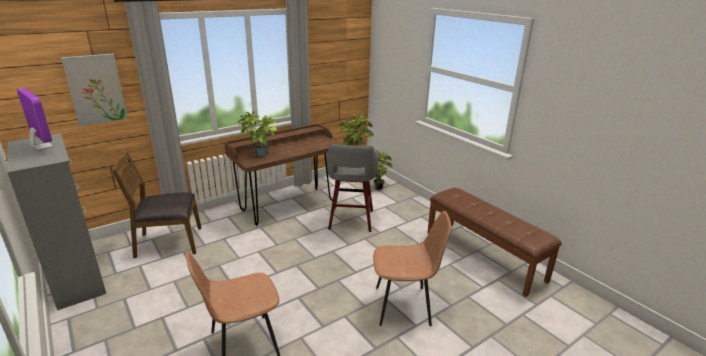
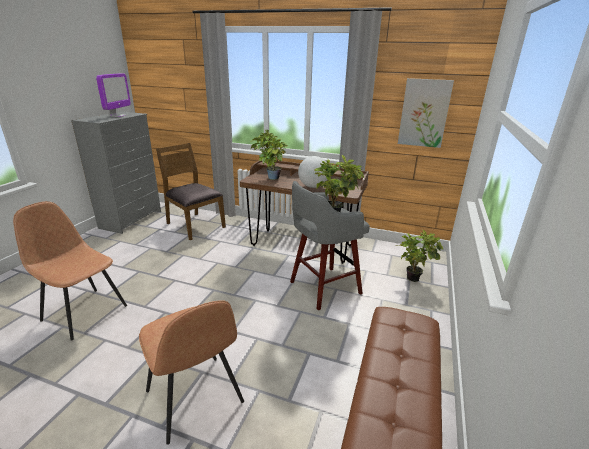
camera: 55 degrees right, 0 degrees up
picture [61,54,128,126] -> picture moved to [398,78,454,148]
none -> globe [298,156,327,188]

